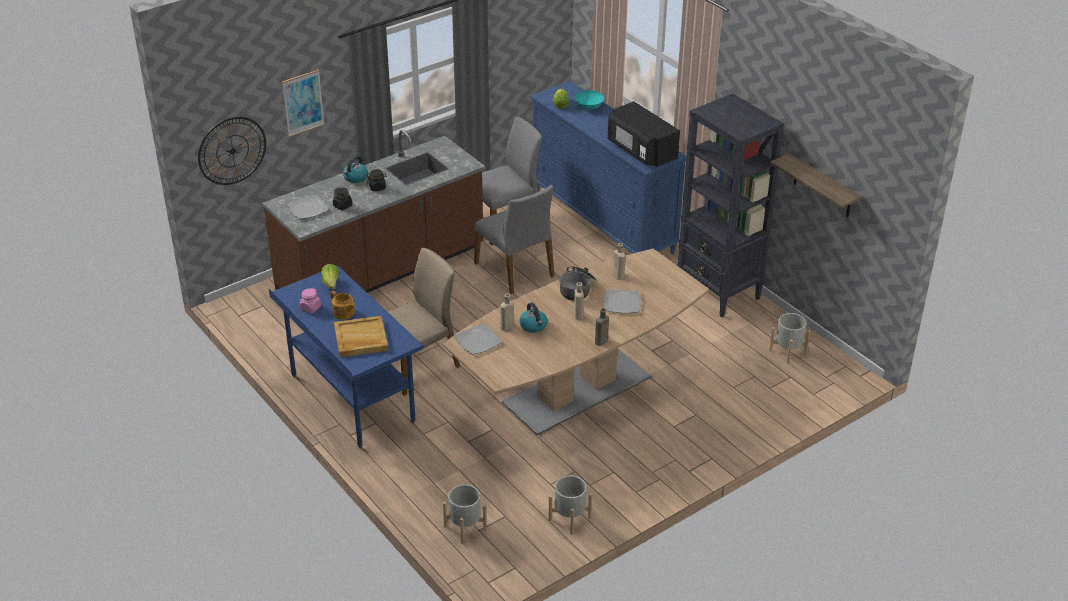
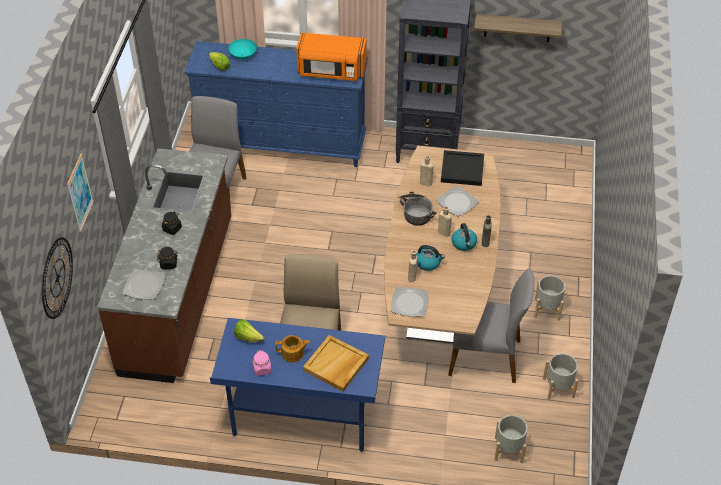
camera: 45 degrees left, 10 degrees up
kettle [343,156,368,183] -> kettle moved to [452,223,477,251]
grey chair [474,185,554,294] -> grey chair moved to [448,268,534,383]
black microwave [608,101,680,167] -> orange microwave [296,33,367,81]
grey planter [769,313,811,364] -> grey planter moved to [534,275,565,320]
none -> black tray [441,150,484,186]

